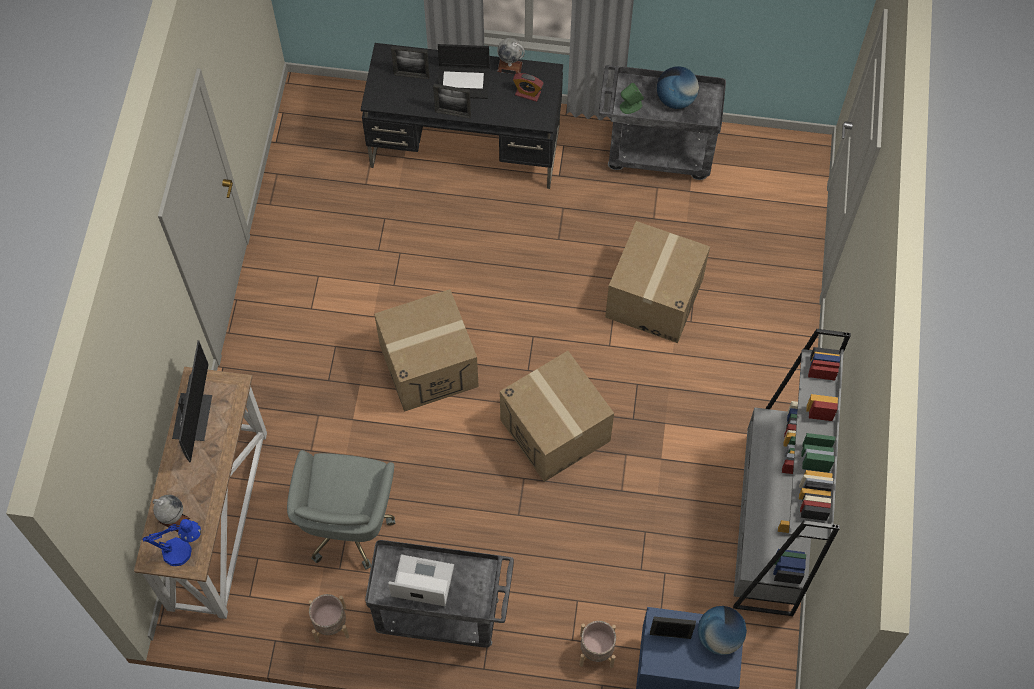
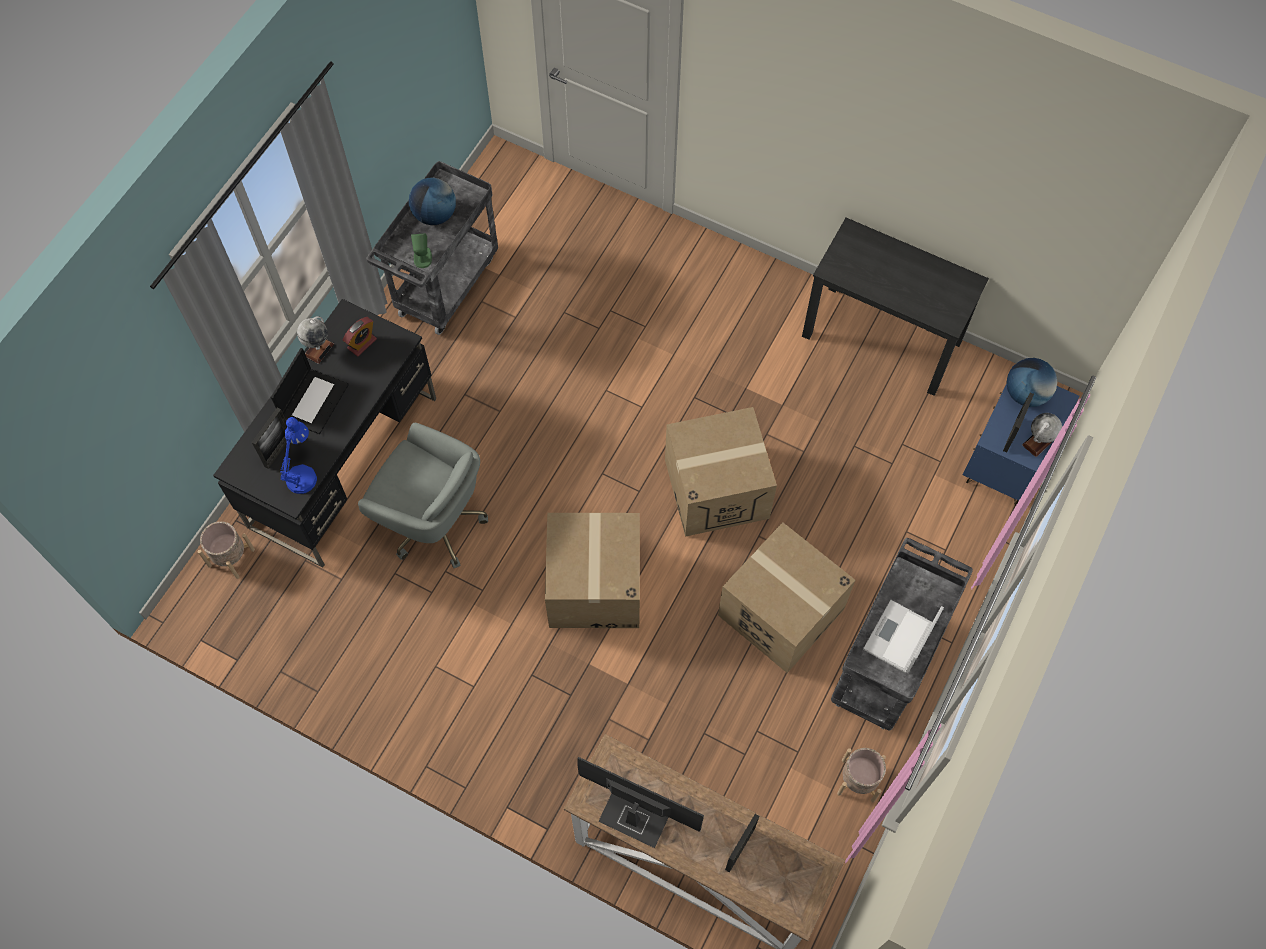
camera: 70 degrees left, 0 degrees up
blue table lamp [143,519,201,566] -> blue table lamp moved to [280,417,317,494]
globe [153,495,190,532] -> globe moved to [1022,413,1062,457]
grey office chair [287,450,395,569] -> grey office chair moved to [358,423,488,568]
picture frame [433,84,471,118] -> picture frame moved to [725,814,760,873]
beige planter [579,621,616,668] -> beige planter moved to [198,521,255,579]
cardboard box [605,221,710,343] -> cardboard box moved to [718,522,855,673]
grey bookcase [733,329,851,616] -> black desk [802,218,989,396]

